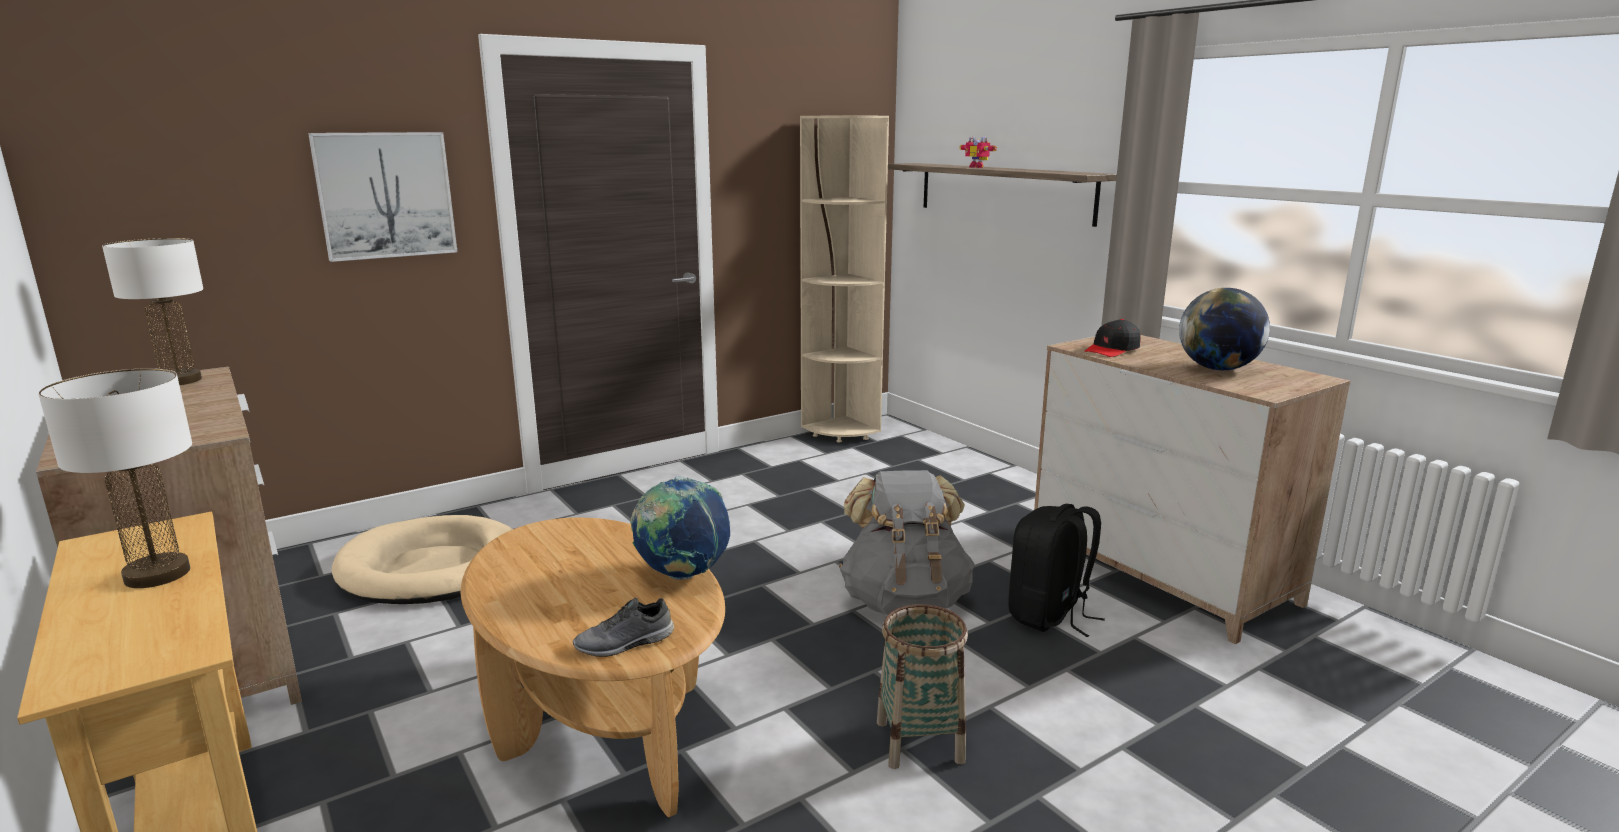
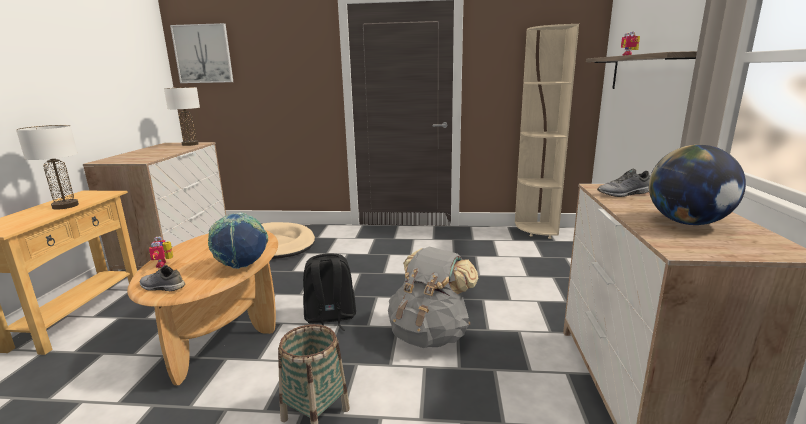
camera: 40 degrees right, 0 degrees up
picture [308,132,457,262] -> picture moved to [170,23,233,83]
black backpack [1008,504,1105,637] -> black backpack moved to [303,253,356,331]
black cap [1085,319,1141,357] -> grey shoe [597,169,650,197]
none -> toy robot [149,236,173,268]

